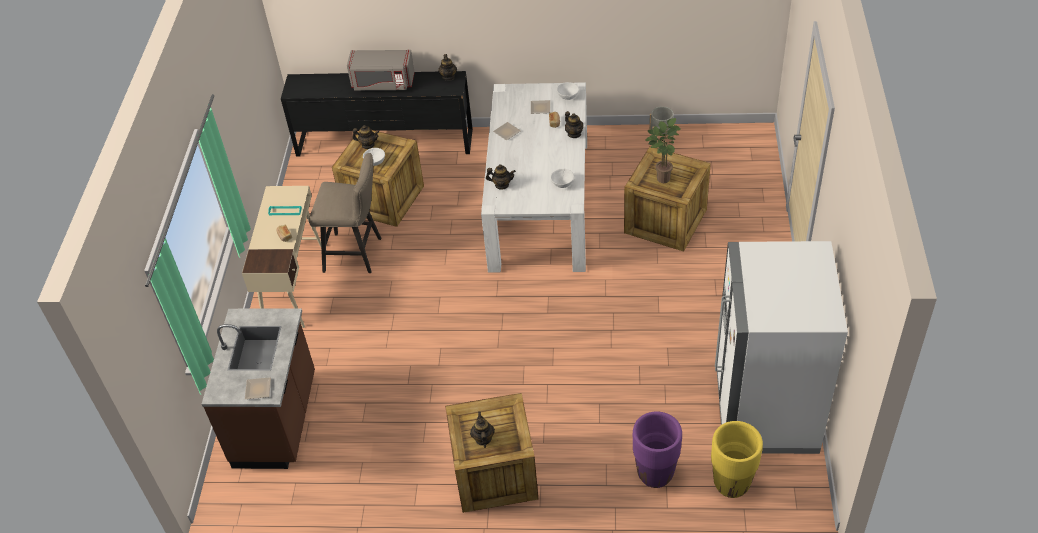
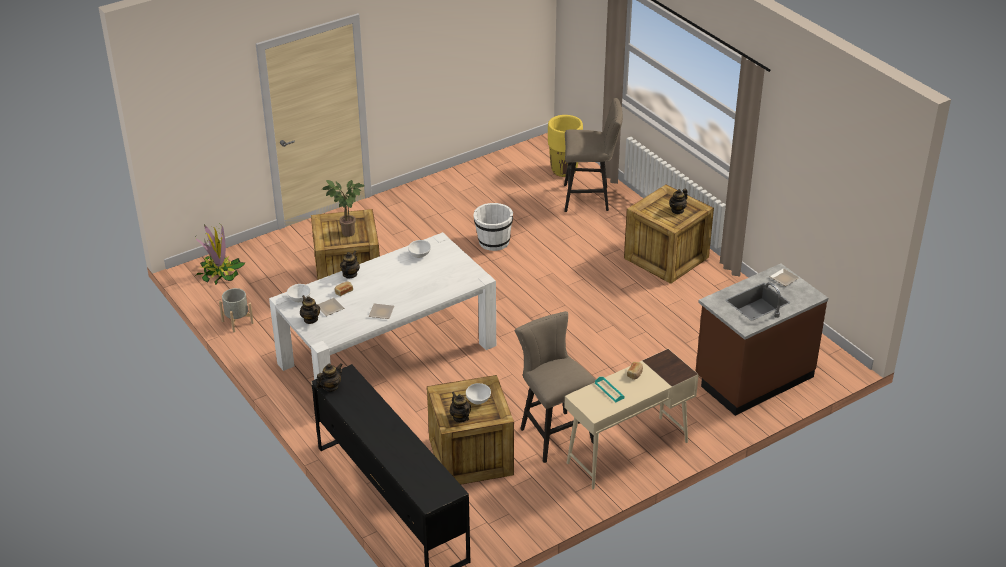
camera: 130 degrees left, 10 degrees down
grey microwave [347,50,415,90] -> none
teapot [486,164,516,190] -> teapot moved to [300,295,320,324]
purple planter [633,412,682,488] -> beige stool [564,98,623,212]
white fridge [715,241,848,454] -> none
none -> potted plant [195,225,245,285]
none -> white bucket [473,203,513,251]

